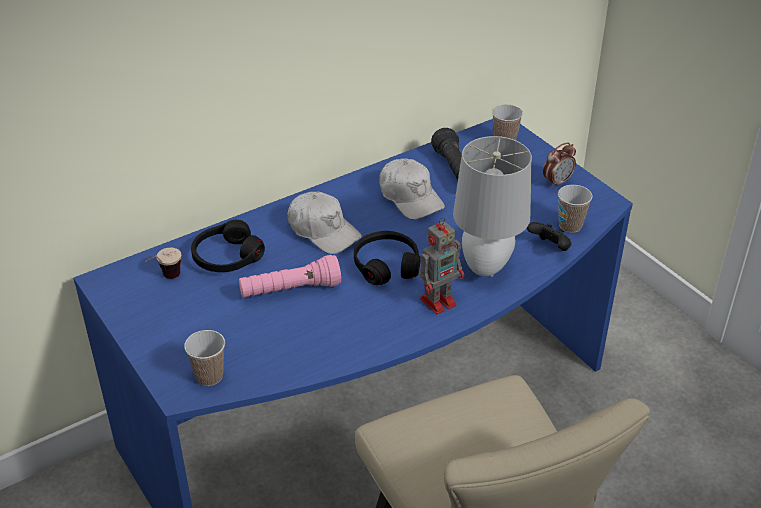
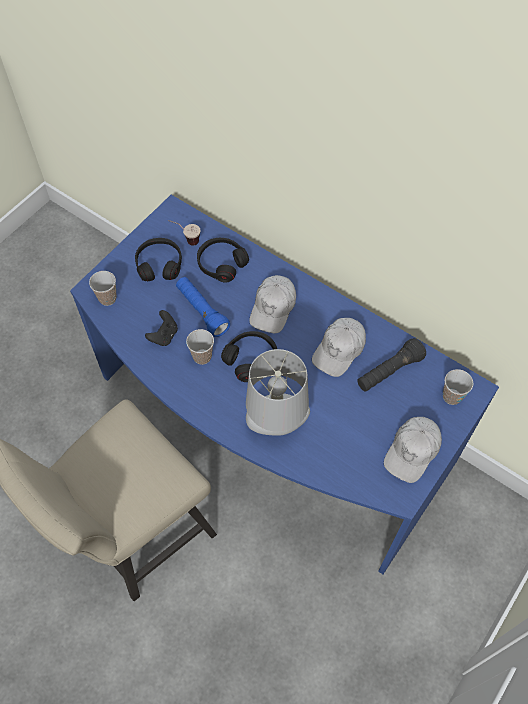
camera: 70 degrees right, 20 degrees up
pink flashlight [239,255,341,298] -> blue flashlight [176,277,230,337]
toy robot [420,217,464,314] -> none
black game controller [527,222,572,251] -> black game controller moved to [145,310,178,346]
alarm clock [543,142,576,188] -> white cap [384,417,442,483]
cup [558,185,593,233] -> cup moved to [186,329,214,365]
none -> black headphones [135,238,182,282]

